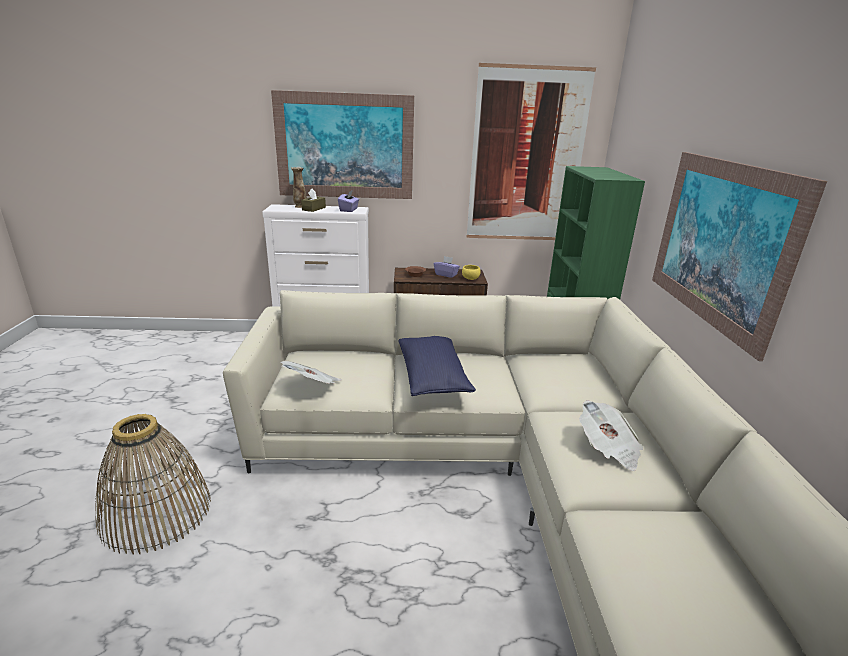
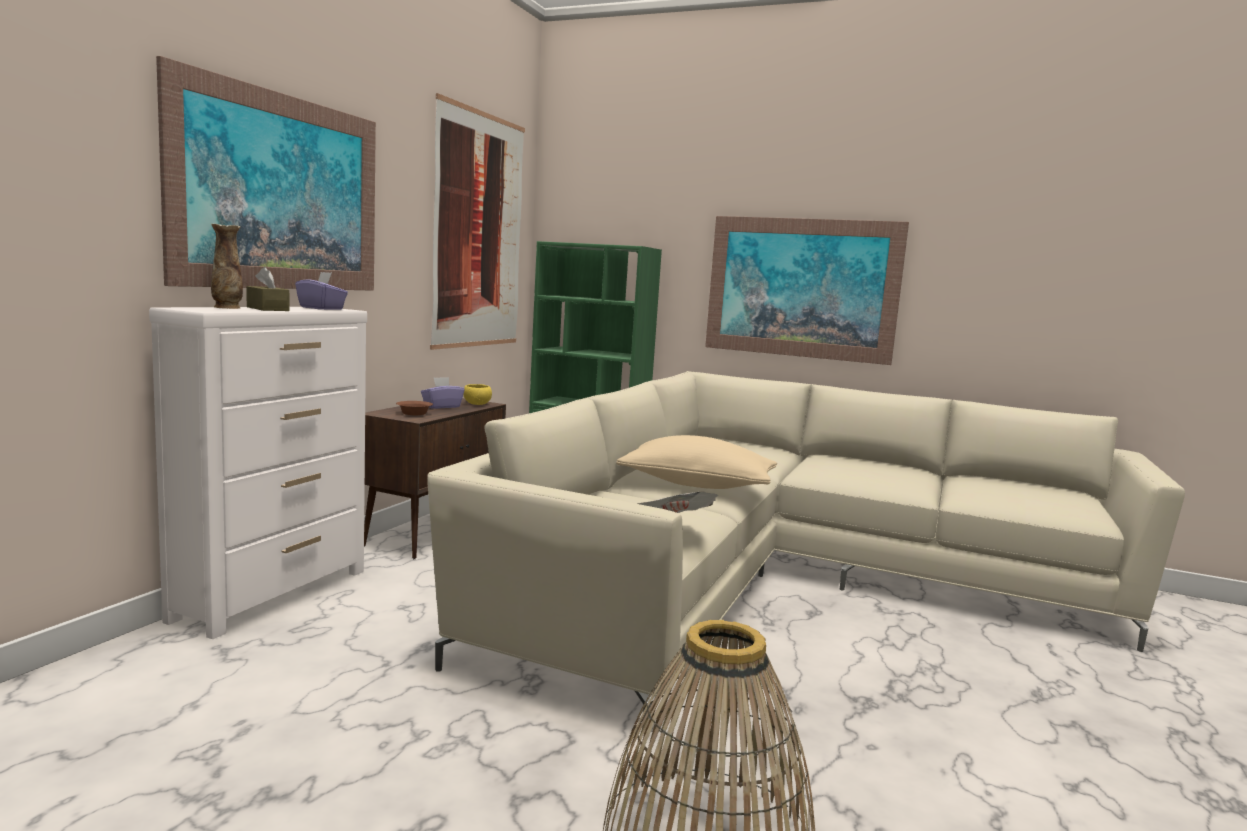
camera: 65 degrees left, 15 degrees down
blue pillow [398,336,476,396] -> beige pillow [616,435,777,489]
newspaper [579,400,643,471] -> none

